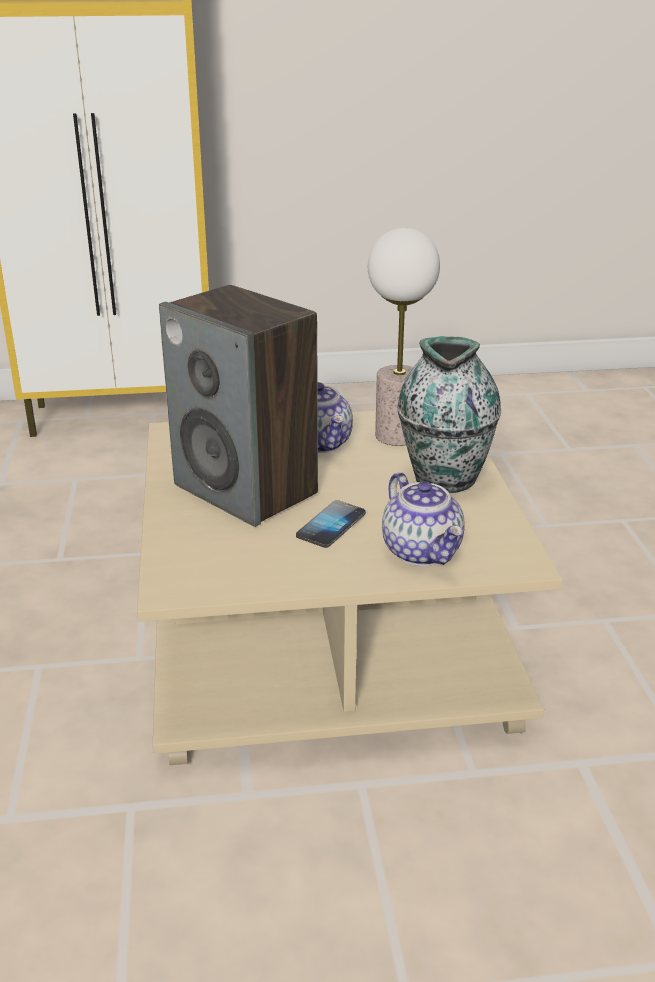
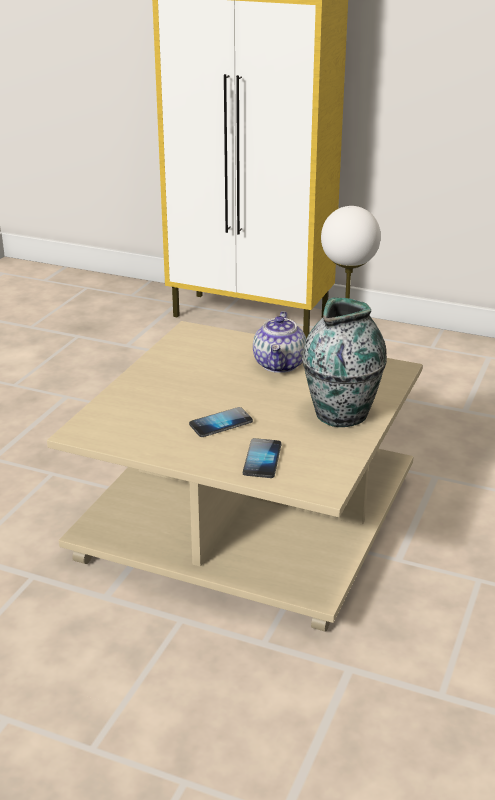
camera: 30 degrees right, 0 degrees up
speaker [159,285,318,527] -> none
teapot [382,472,465,566] -> phone [243,438,281,478]

